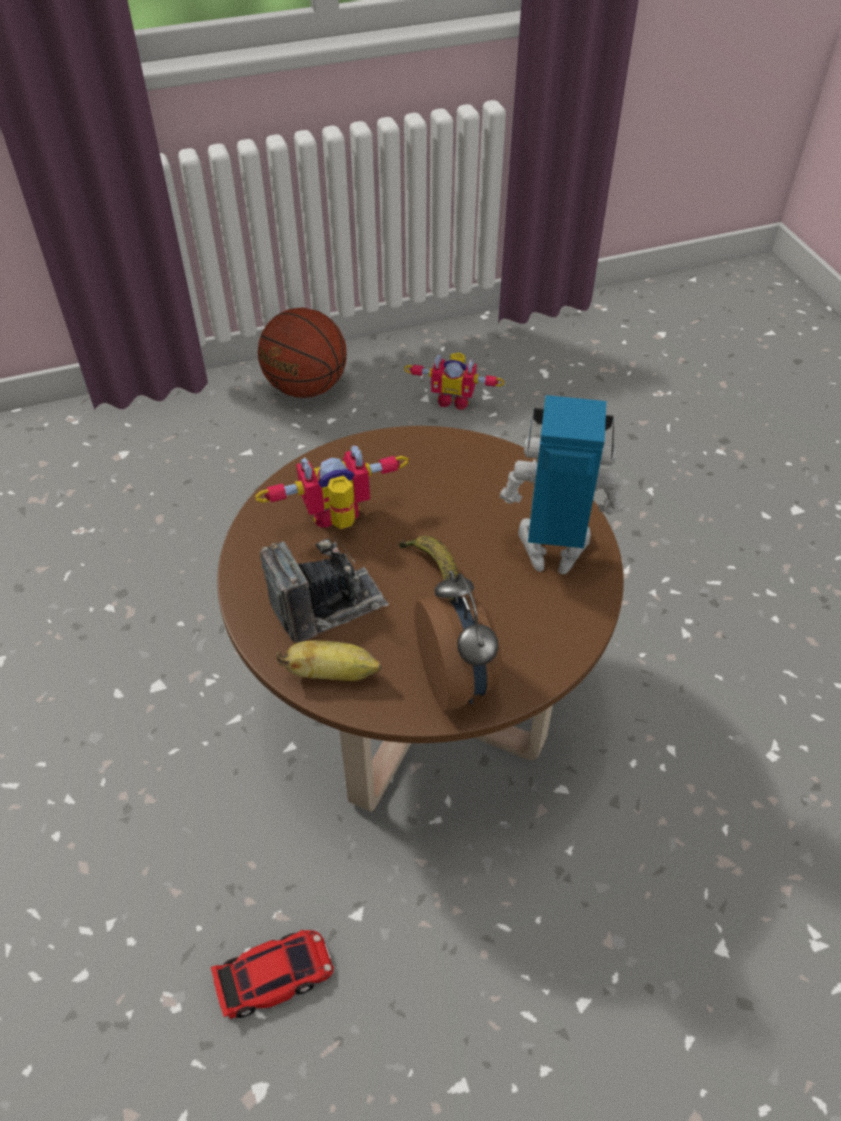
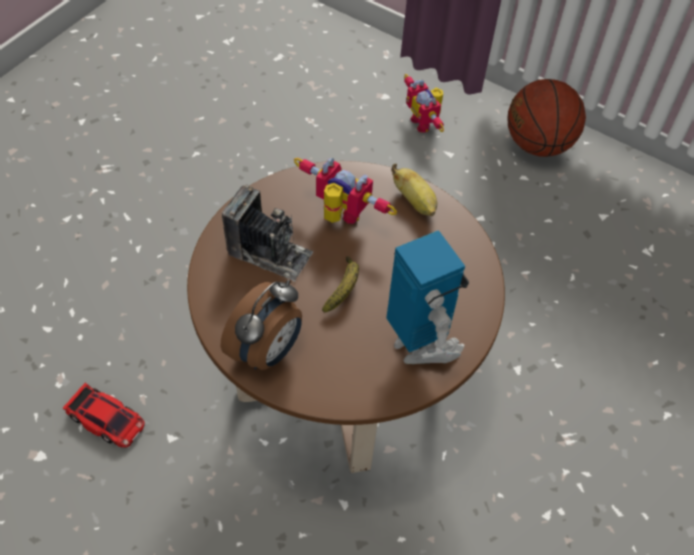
camera: 50 degrees right, 5 degrees up
banana [276,640,381,681] -> banana moved to [391,164,437,216]
toy robot [404,353,505,410] -> toy robot moved to [404,74,444,133]

